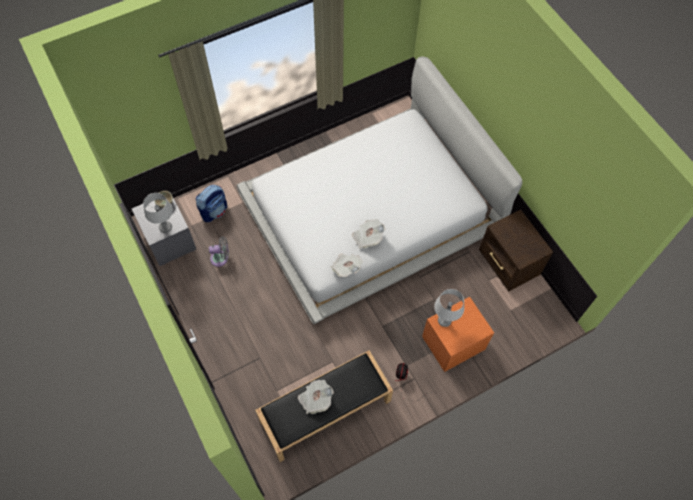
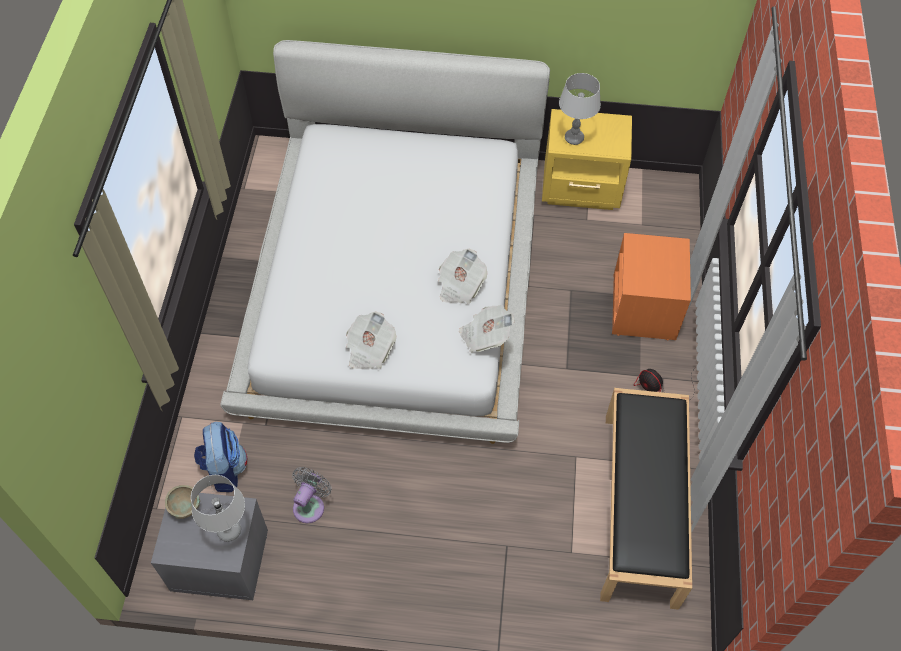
camera: 55 degrees left, 5 degrees down
newspaper [298,380,334,414] -> newspaper moved to [346,312,396,369]
grey table lamp [434,289,464,327] -> grey table lamp moved to [559,73,601,145]
brown nightstand [479,209,553,291] -> yellow nightstand [542,109,632,210]

